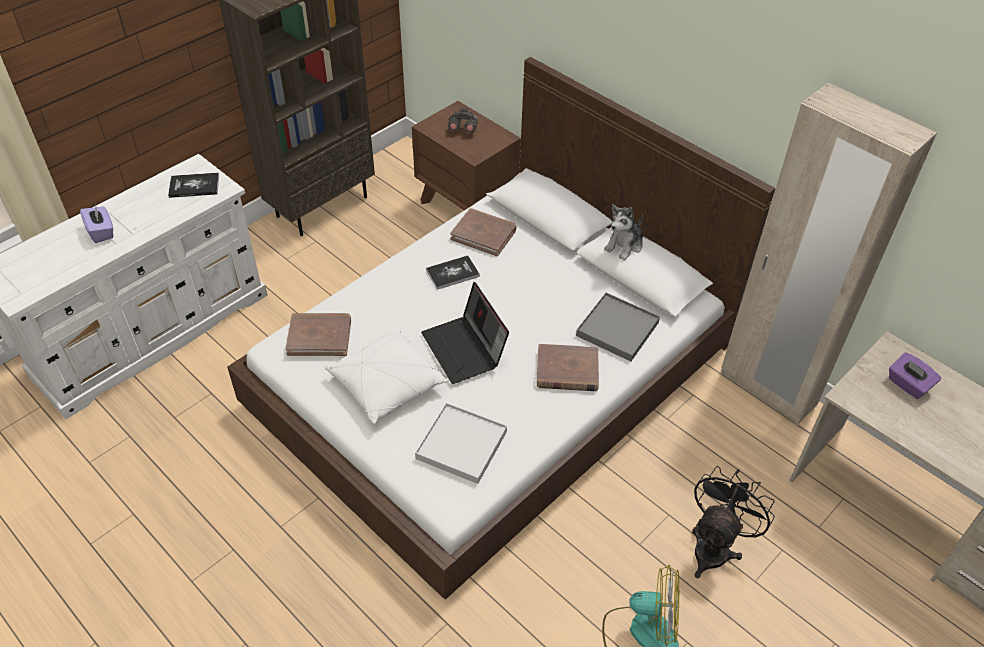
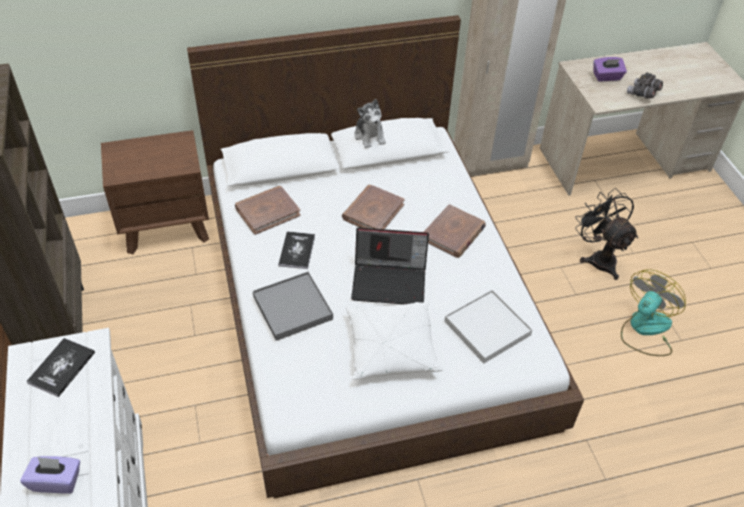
camera: 60 degrees left, 0 degrees up
brown book [285,313,351,356] -> brown book moved to [342,185,405,229]
grey binoculars [448,108,478,133] -> grey binoculars moved to [627,72,663,99]
grey tray [576,293,660,361] -> grey tray moved to [253,272,333,341]

